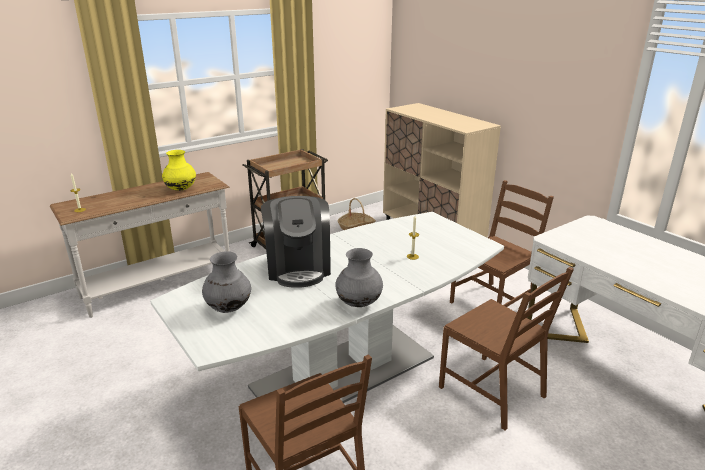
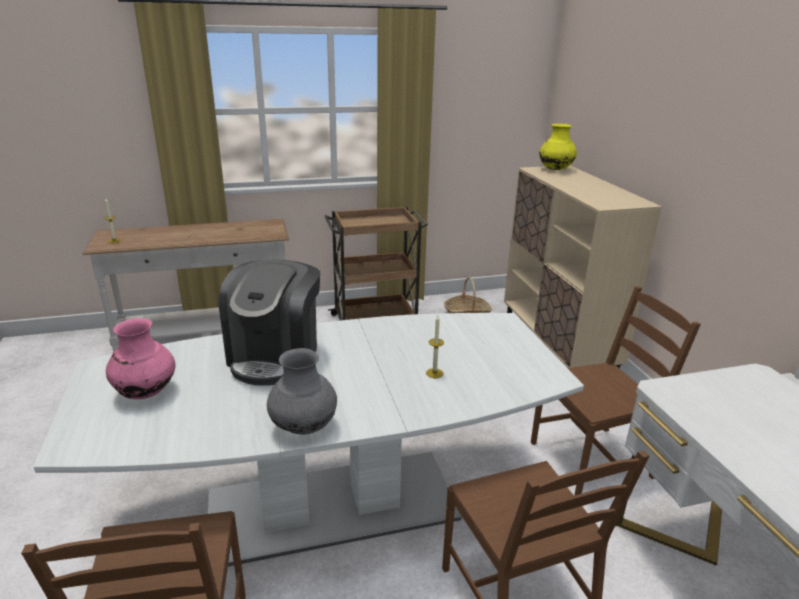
camera: 20 degrees right, 0 degrees up
yellow vase [162,150,196,191] -> yellow vase moved to [539,124,577,170]
grey vase [202,251,251,313] -> pink vase [106,318,175,399]

